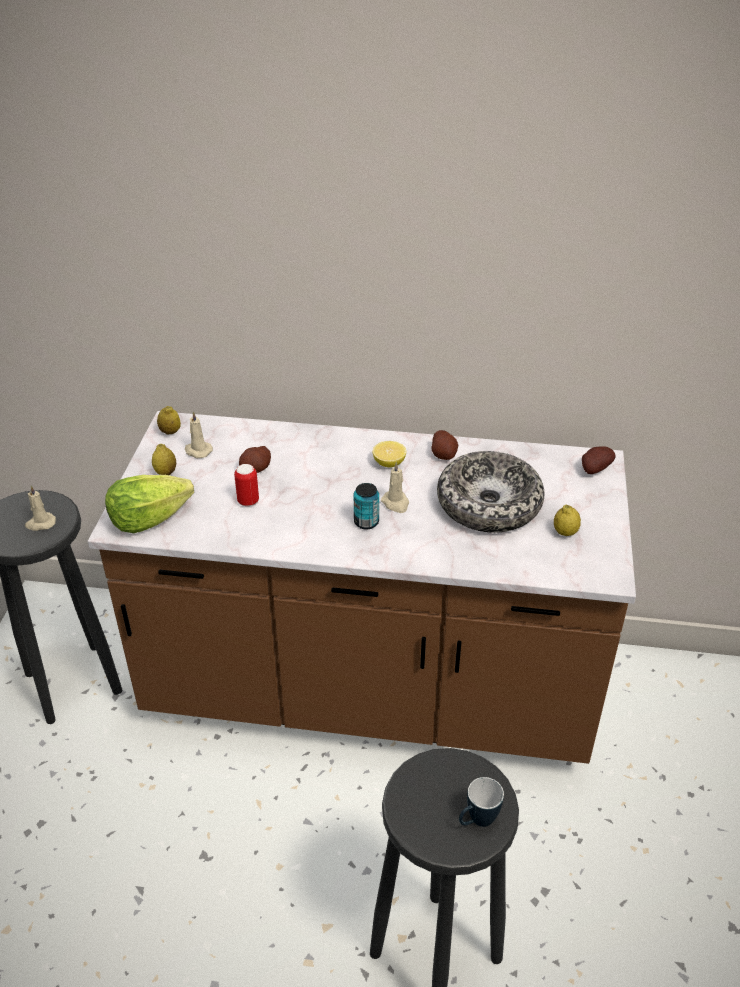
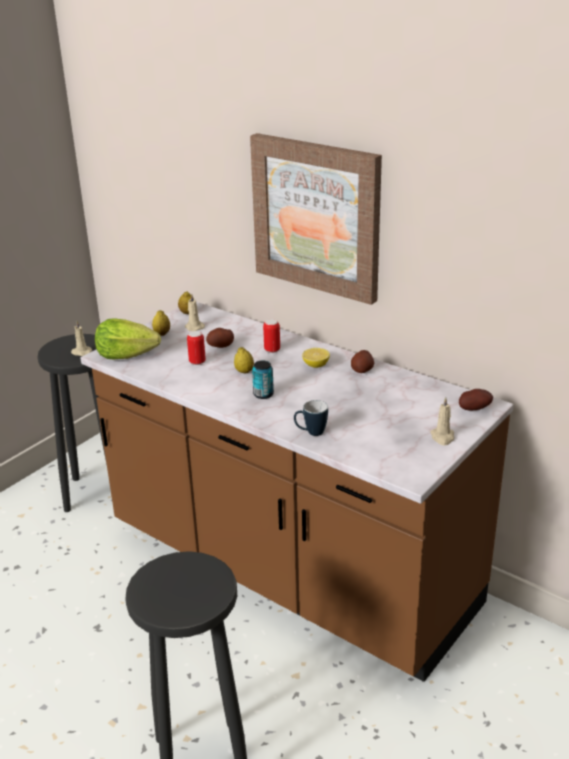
camera: 30 degrees right, 10 degrees down
beige candle [381,462,409,513] -> beige candle moved to [430,397,454,445]
bowl [437,451,544,533] -> none
mug [459,777,504,827] -> mug moved to [294,400,328,436]
lemon [554,505,581,536] -> lemon moved to [234,347,254,373]
none -> picture [250,133,382,305]
none -> can [263,319,280,353]

